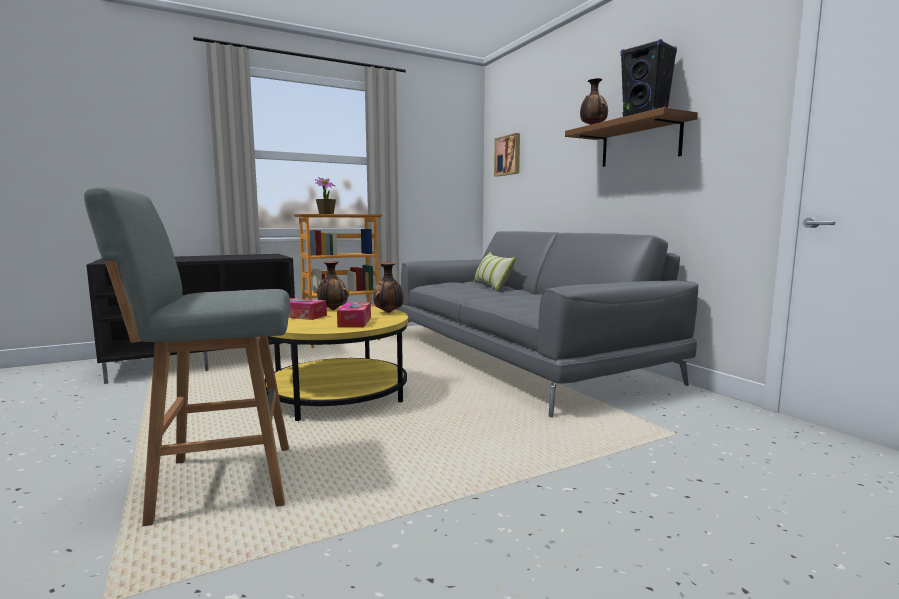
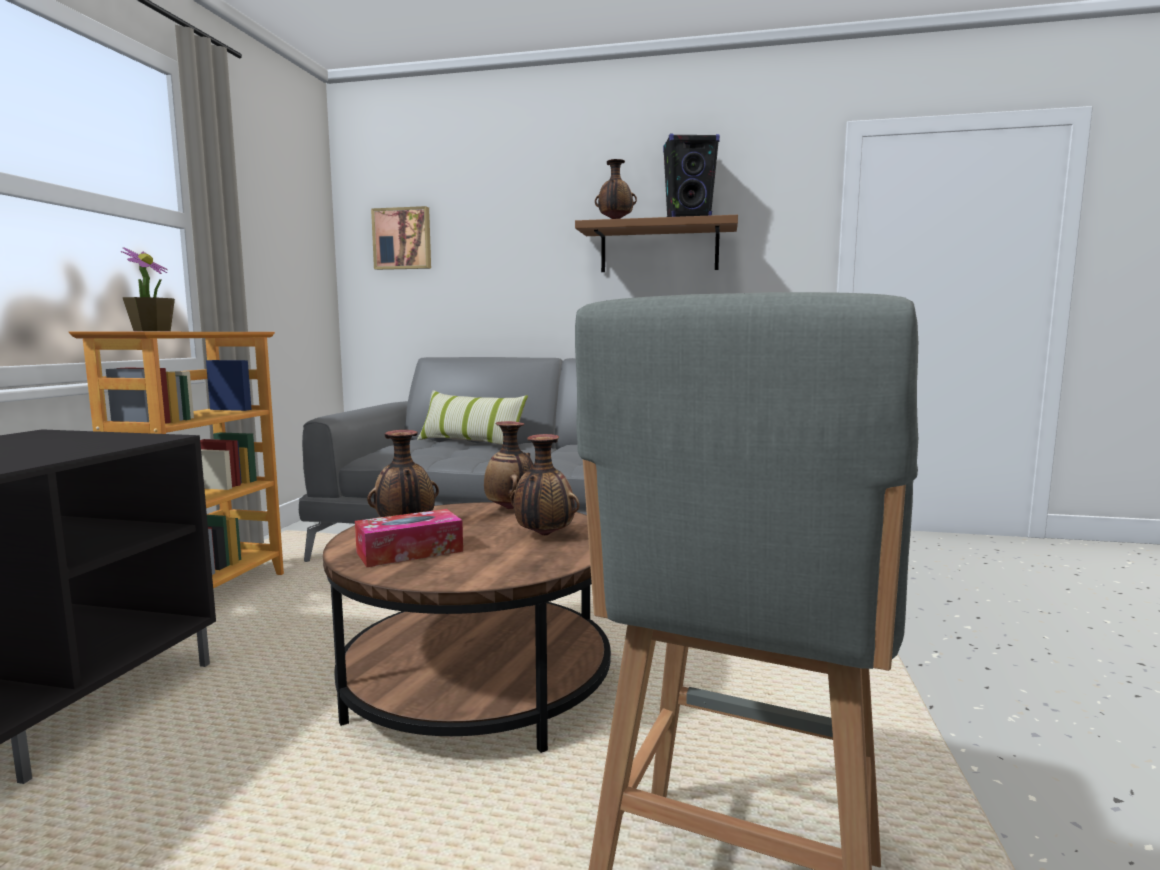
camera: 50 degrees left, 0 degrees up
yellow coffee table [265,306,408,421] -> brown coffee table [323,502,611,753]
tissue box [337,302,371,328] -> vase [510,434,580,536]

